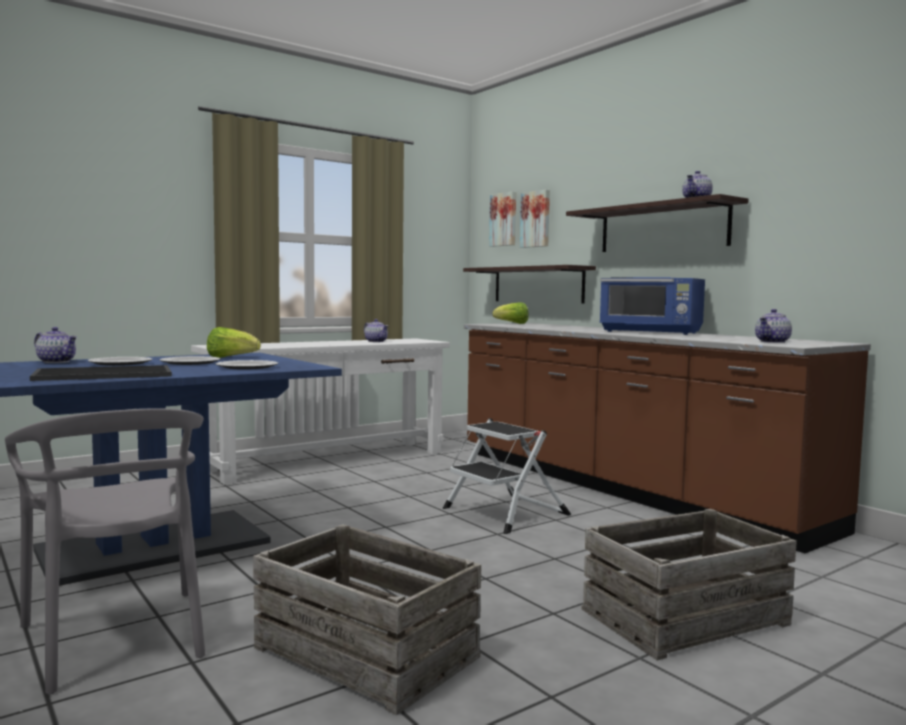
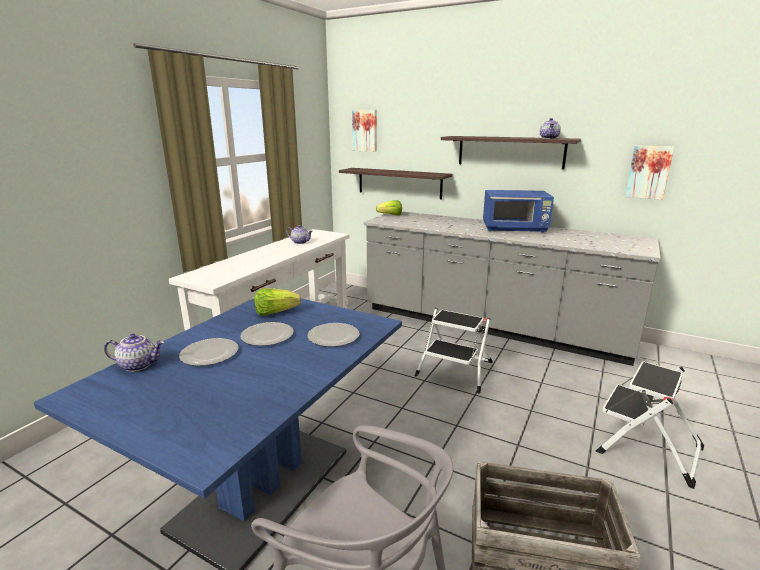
camera: 25 degrees left, 15 degrees up
tray [30,365,172,381] -> none
brown counter [464,323,871,553] -> grey counter [364,211,661,366]
picture [520,190,550,248] -> picture moved to [625,145,674,200]
crate [582,509,797,660] -> step ladder [596,362,704,489]
teapot [755,309,792,343] -> none

